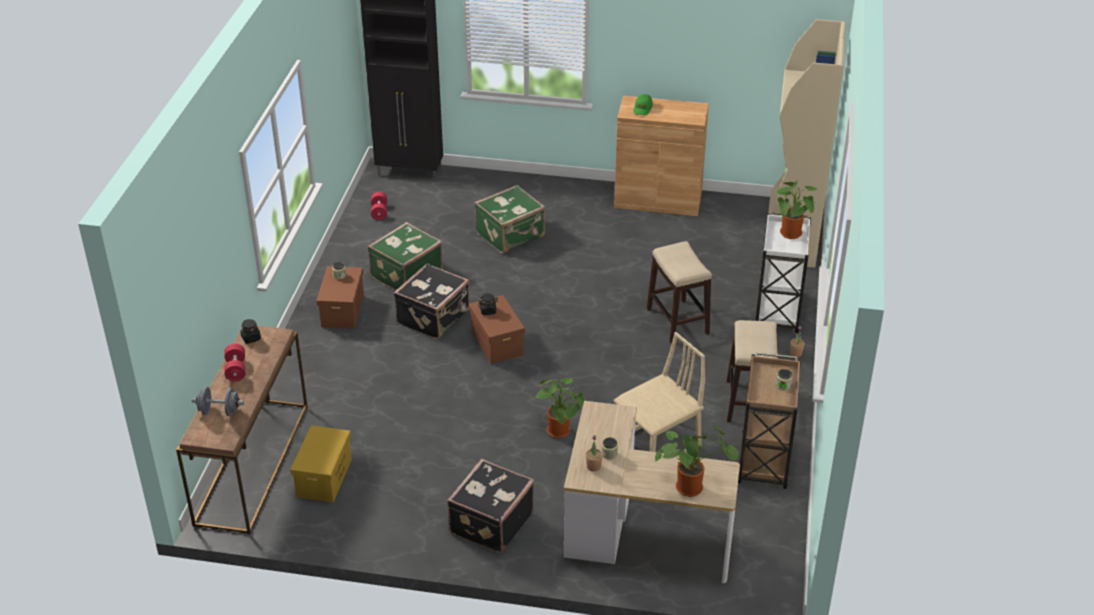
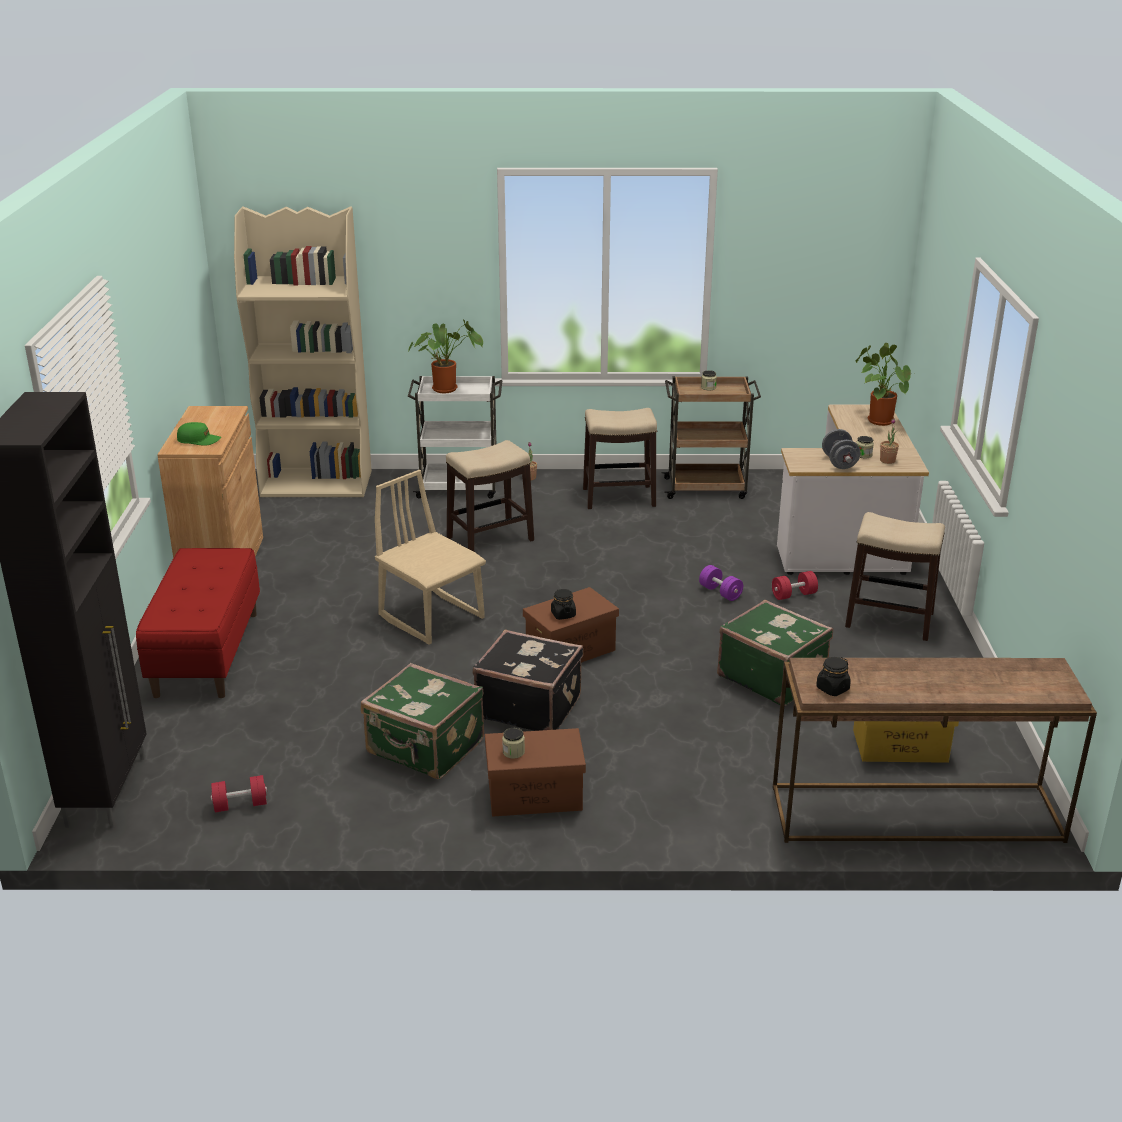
camera: 100 degrees left, 10 degrees down
grey dumbbell [192,387,244,416] -> grey dumbbell moved to [822,429,860,469]
red dumbbell [224,344,245,381] -> red dumbbell moved to [772,571,818,600]
black suitcase [447,459,534,553] -> stool [845,512,945,641]
green suitcase [474,185,545,253] -> green suitcase moved to [717,600,833,706]
potted plant [535,378,585,438] -> purple dumbbell [699,565,743,601]
beige chair [613,332,705,455] -> beige chair moved to [375,470,486,645]
none -> red bench [136,548,260,698]

